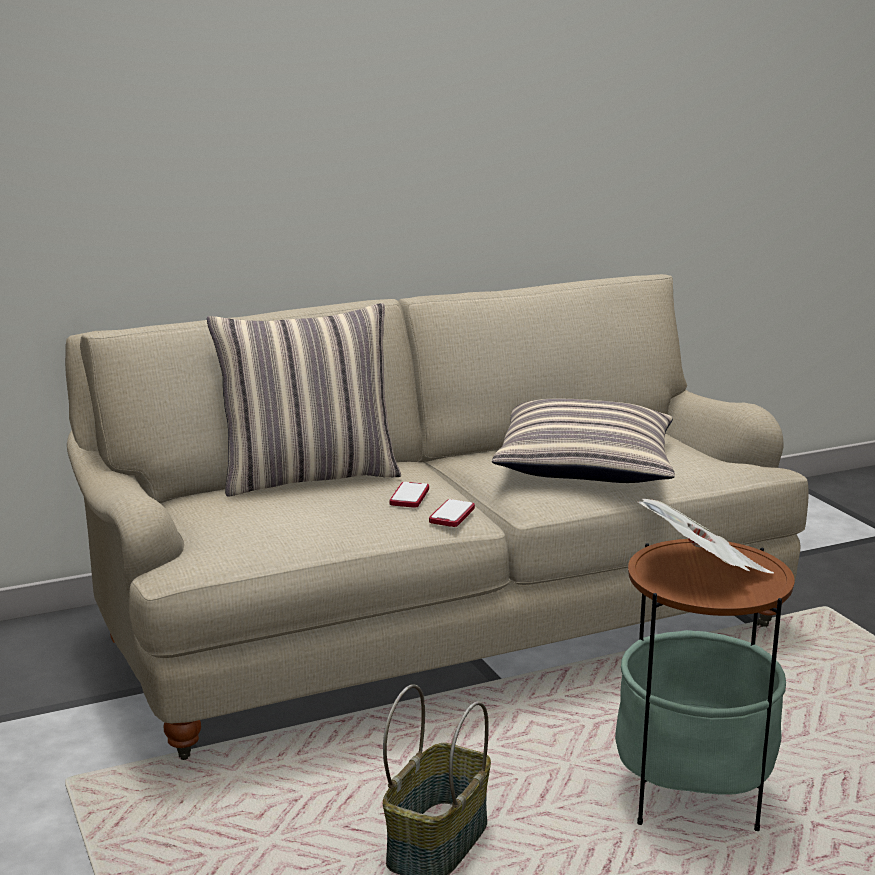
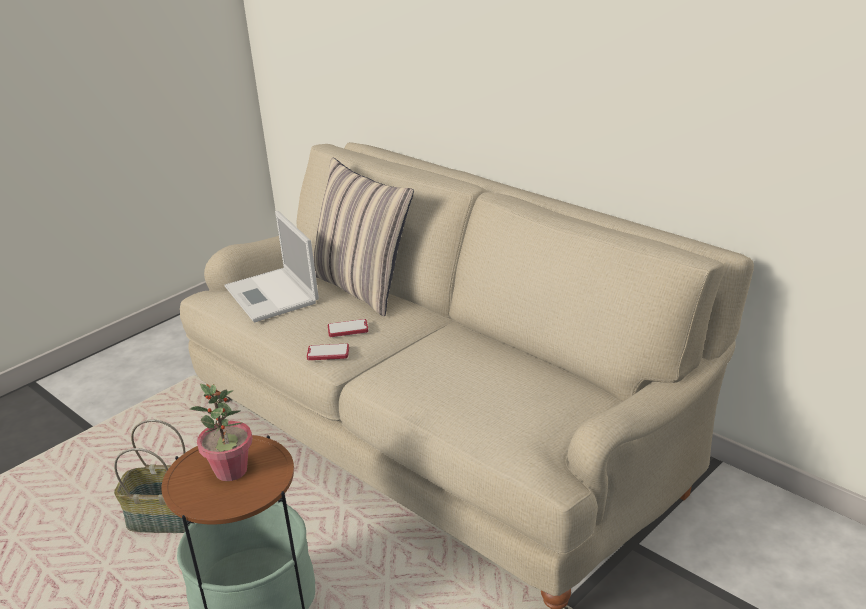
camera: 70 degrees right, 10 degrees up
pillow [492,399,675,483] -> none
newspaper [638,499,774,573] -> potted plant [190,384,253,481]
none -> laptop [224,211,319,323]

